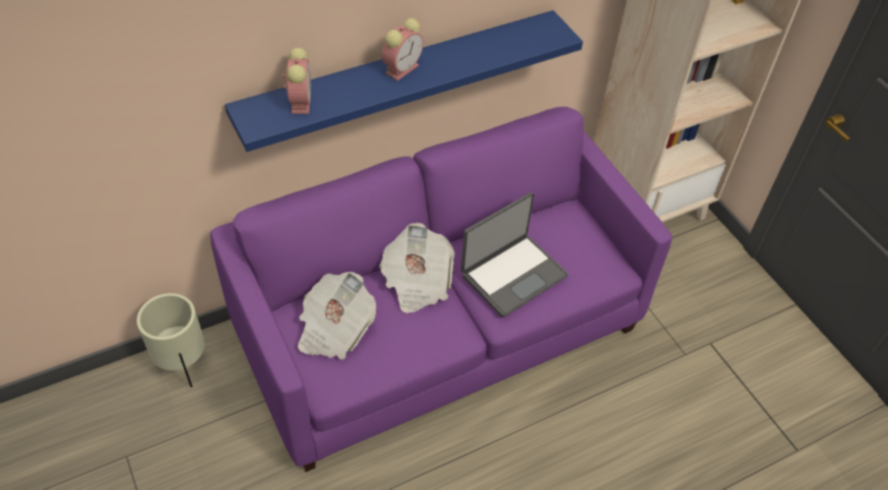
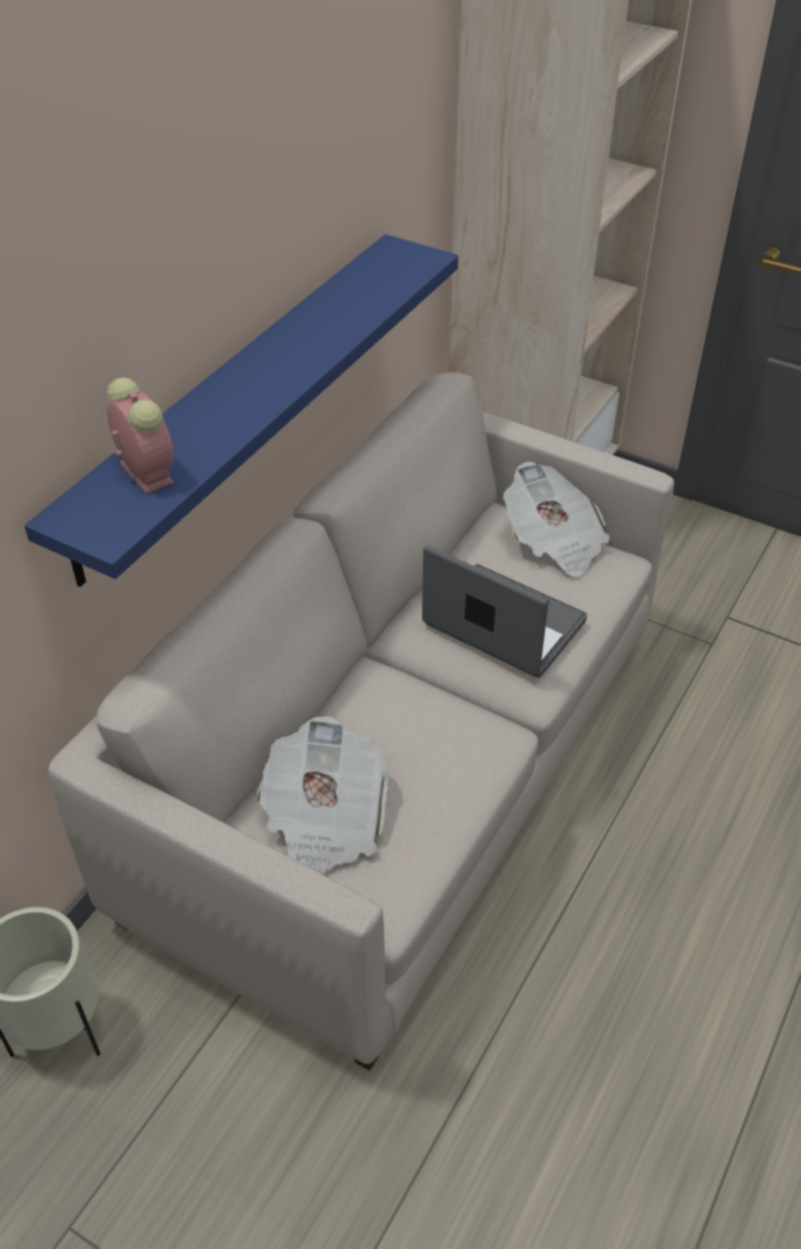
camera: 30 degrees left, 5 degrees down
purple sofa [210,107,672,472] -> beige sofa [48,373,674,1071]
newspaper [379,223,455,313] -> newspaper moved to [503,461,610,577]
alarm clock [382,18,423,81] -> none
laptop [461,192,568,317] -> laptop turned 75 degrees counterclockwise [422,545,587,678]

